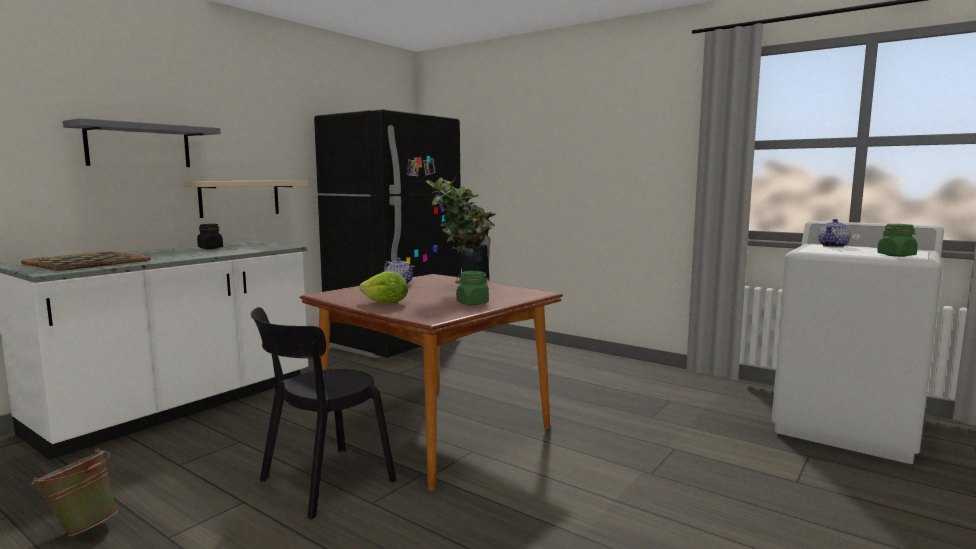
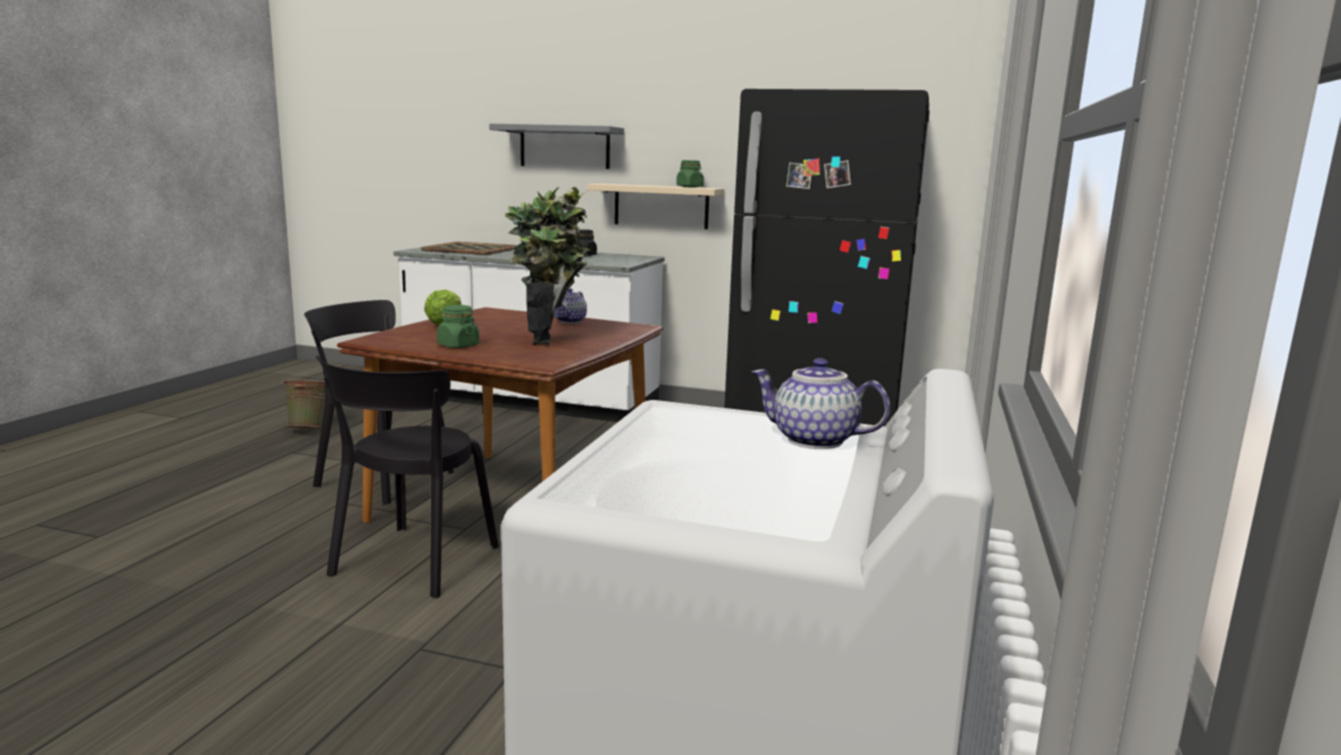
camera: 70 degrees right, 5 degrees up
green jar [877,224,918,257] -> green jar moved to [676,160,704,188]
none -> black chair [316,355,499,598]

